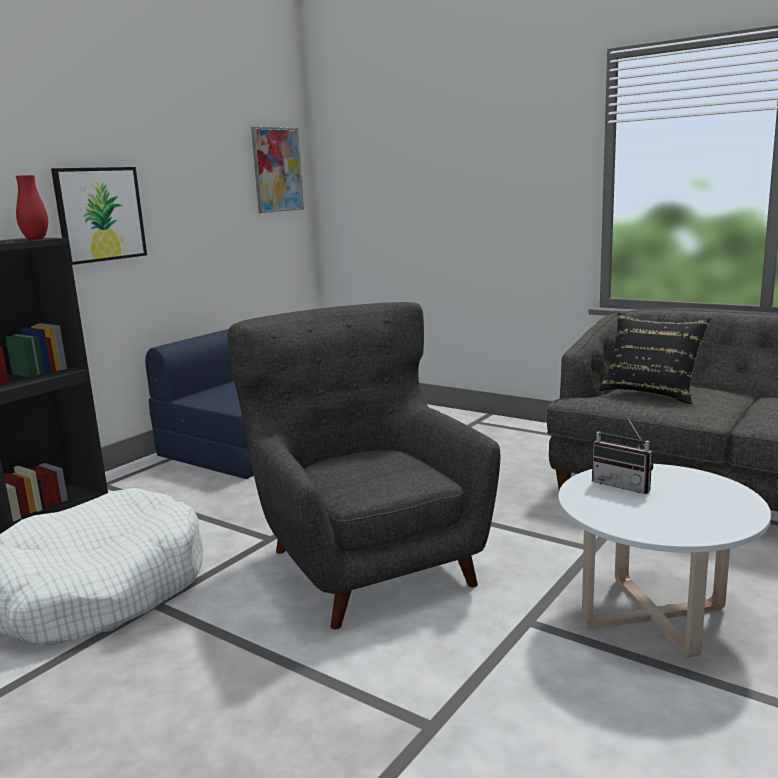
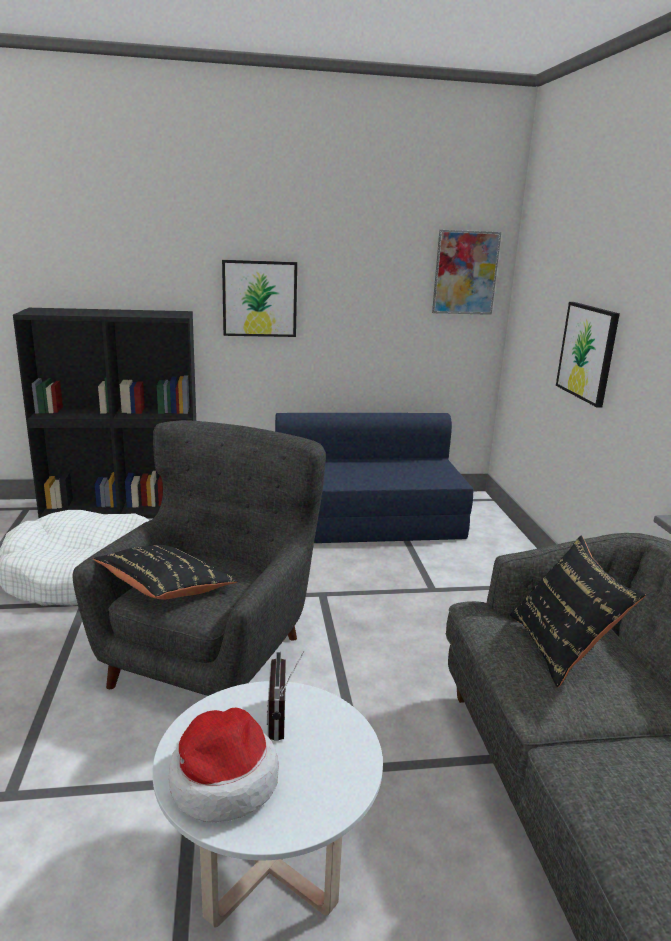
camera: 45 degrees right, 5 degrees up
red vase [16,175,48,240] -> none
none -> black pillow [93,545,238,599]
none -> hat [169,708,279,822]
none -> picture [556,302,620,408]

